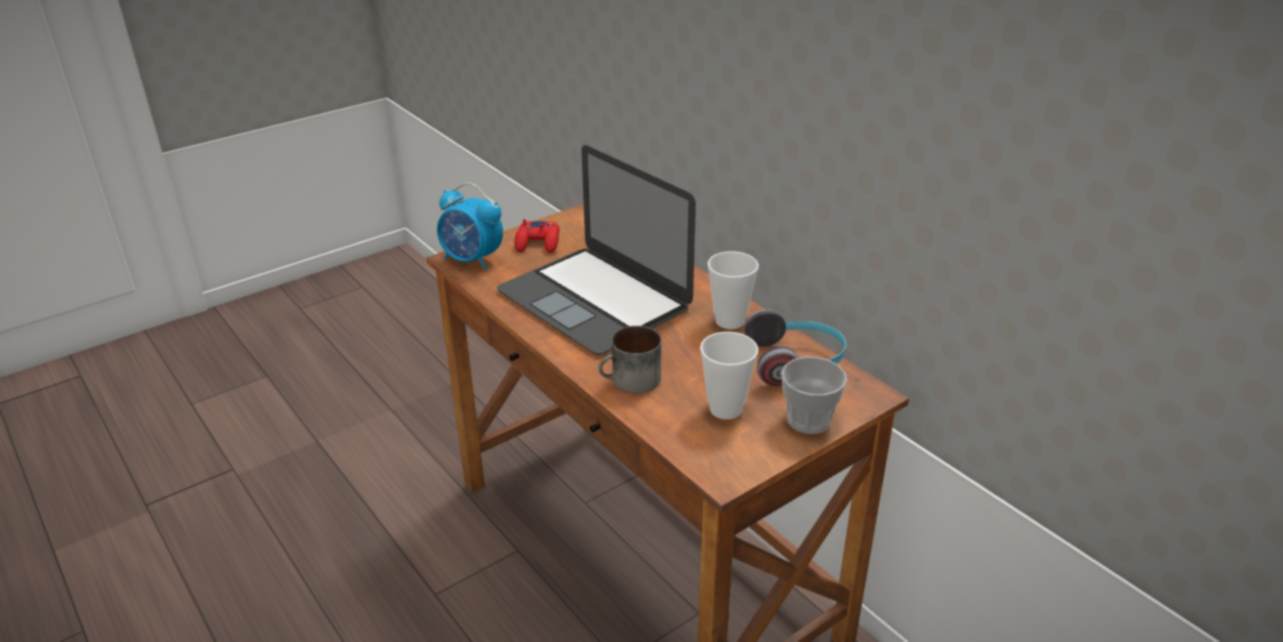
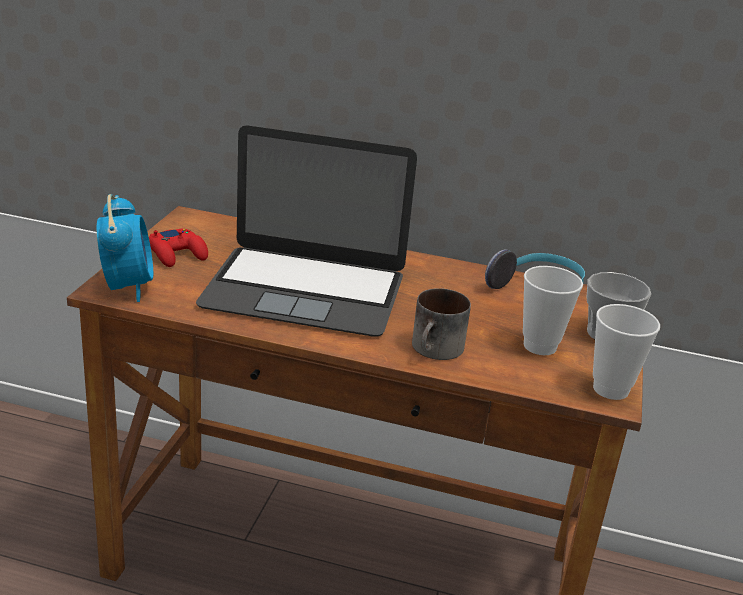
camera: 40 degrees left, 5 degrees down
alarm clock [437,183,503,270] -> alarm clock turned 90 degrees counterclockwise [97,194,153,302]
cup [707,251,759,329] -> cup moved to [593,304,660,400]

